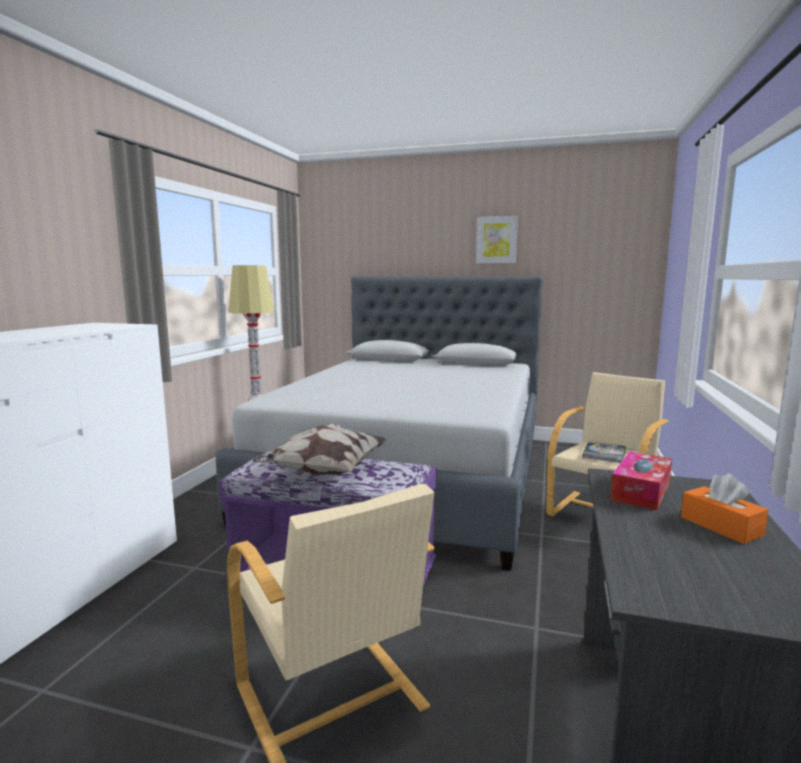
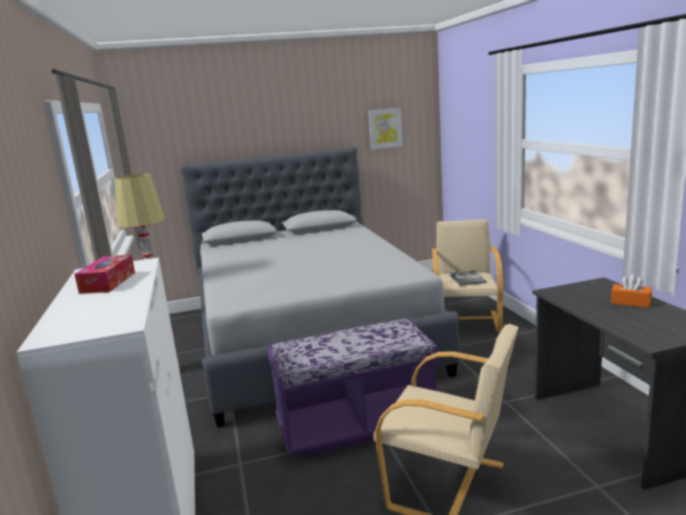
camera: 30 degrees left, 5 degrees up
pillow [252,424,386,475] -> none
picture [476,216,518,263] -> picture moved to [369,108,403,150]
tissue box [610,451,672,511] -> tissue box moved to [74,255,135,294]

